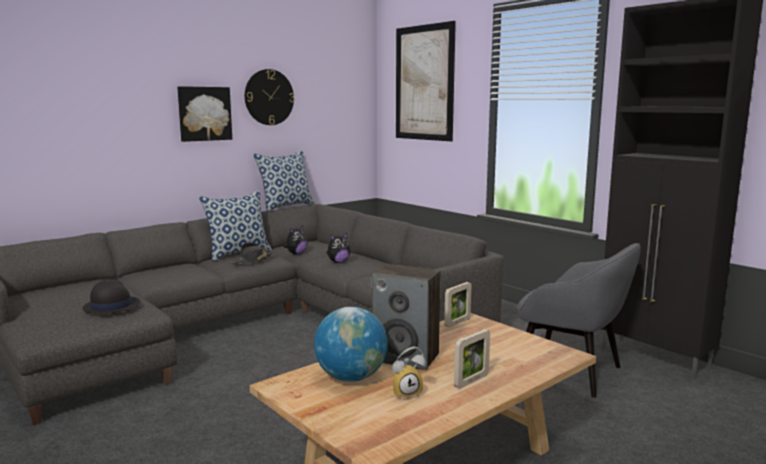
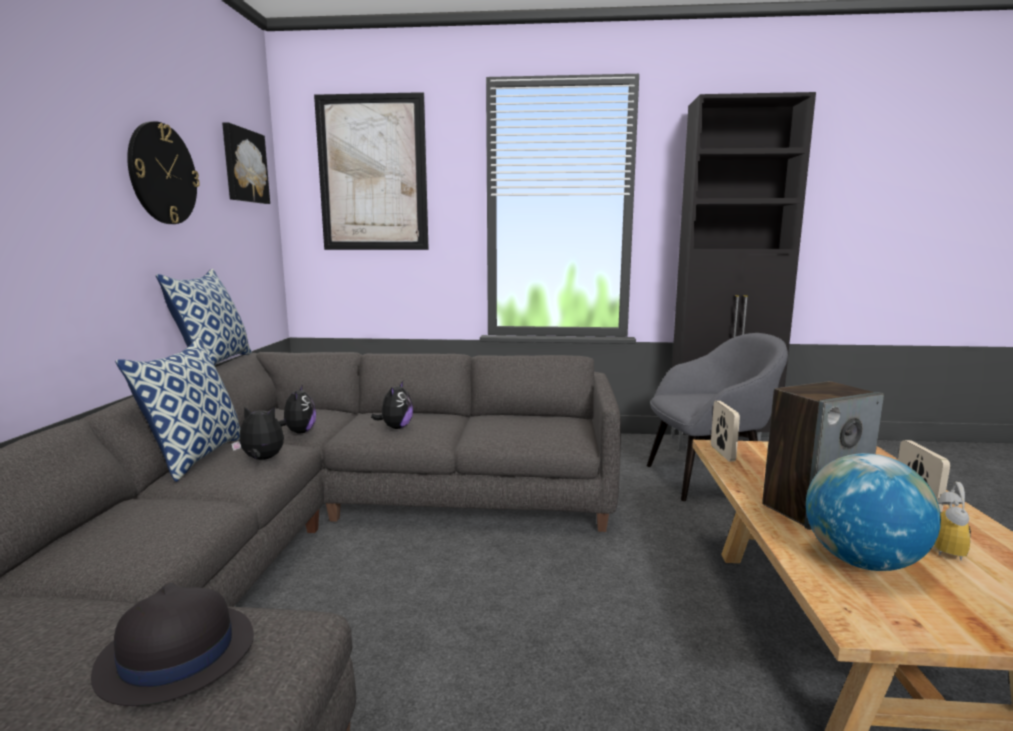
camera: 45 degrees left, 0 degrees up
picture [177,86,232,142] -> picture moved to [222,122,270,204]
black hat [230,242,275,265] -> plush toy [231,406,284,460]

